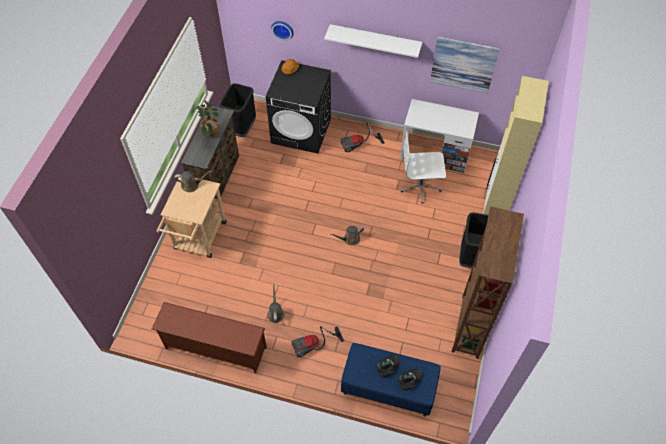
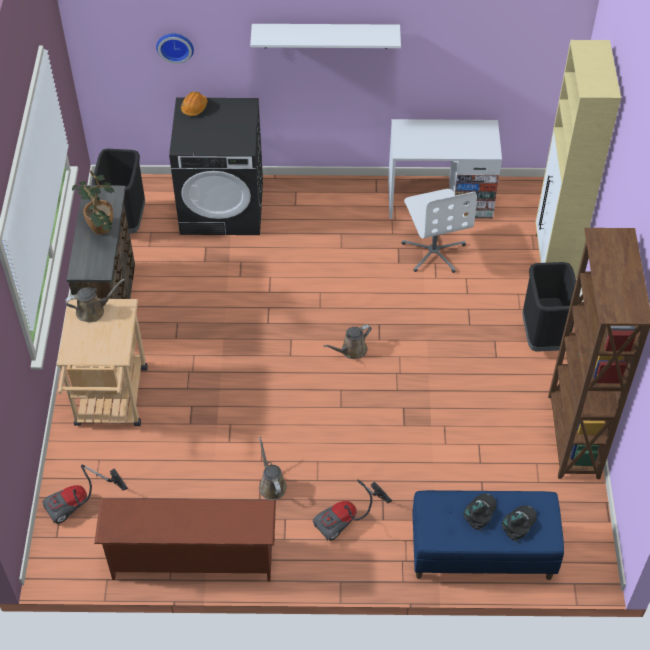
camera: 15 degrees left, 5 degrees down
vacuum cleaner [341,122,385,152] -> vacuum cleaner moved to [42,465,128,524]
white office chair [401,131,446,203] -> white office chair turned 90 degrees counterclockwise [402,189,477,273]
picture [430,36,500,94] -> none

